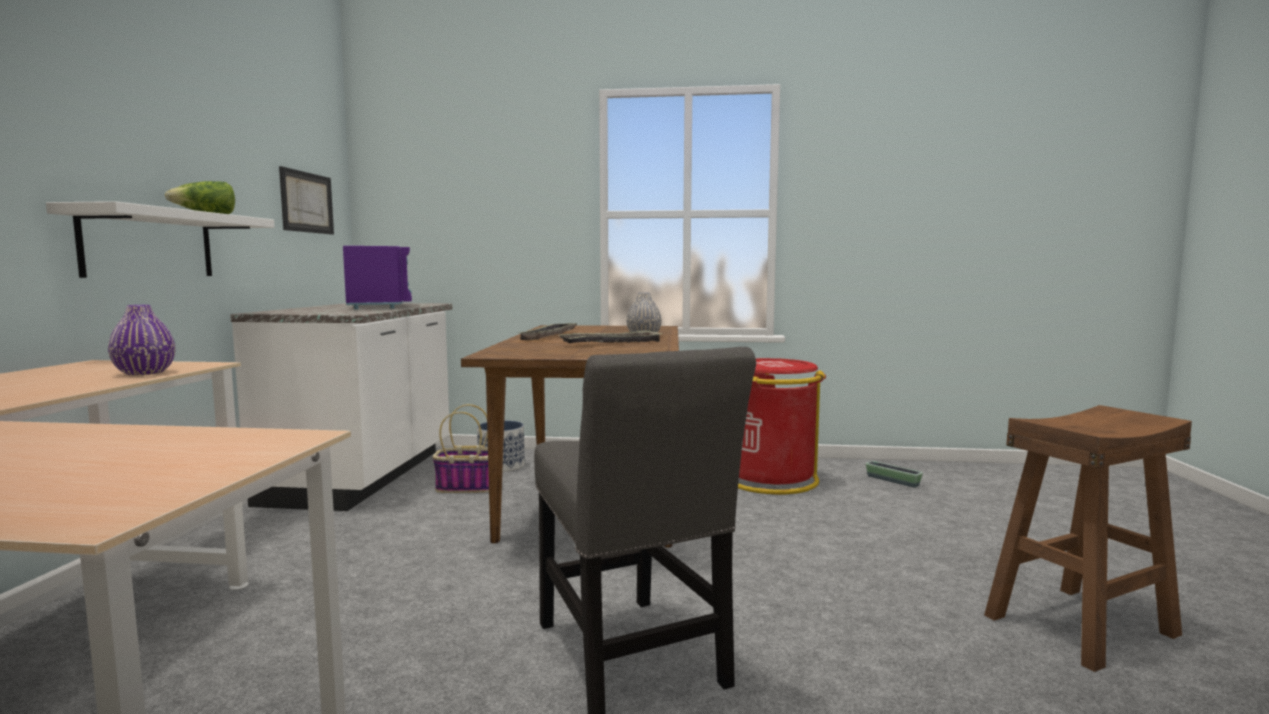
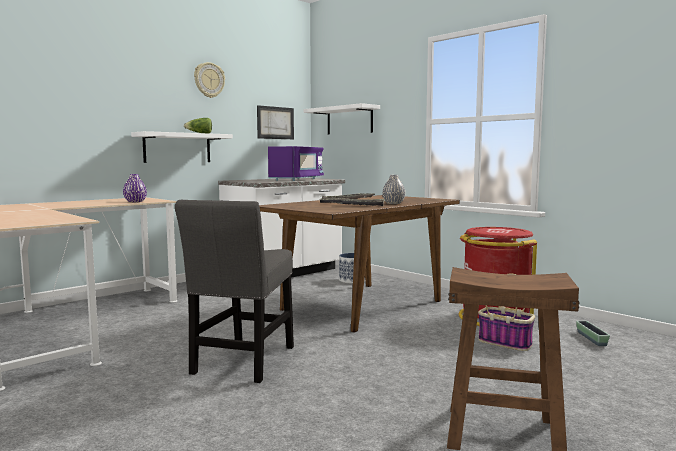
camera: 40 degrees right, 0 degrees up
basket [432,404,489,493] -> basket moved to [478,273,535,351]
none -> wall clock [194,62,225,98]
none -> white shelf [304,103,380,135]

